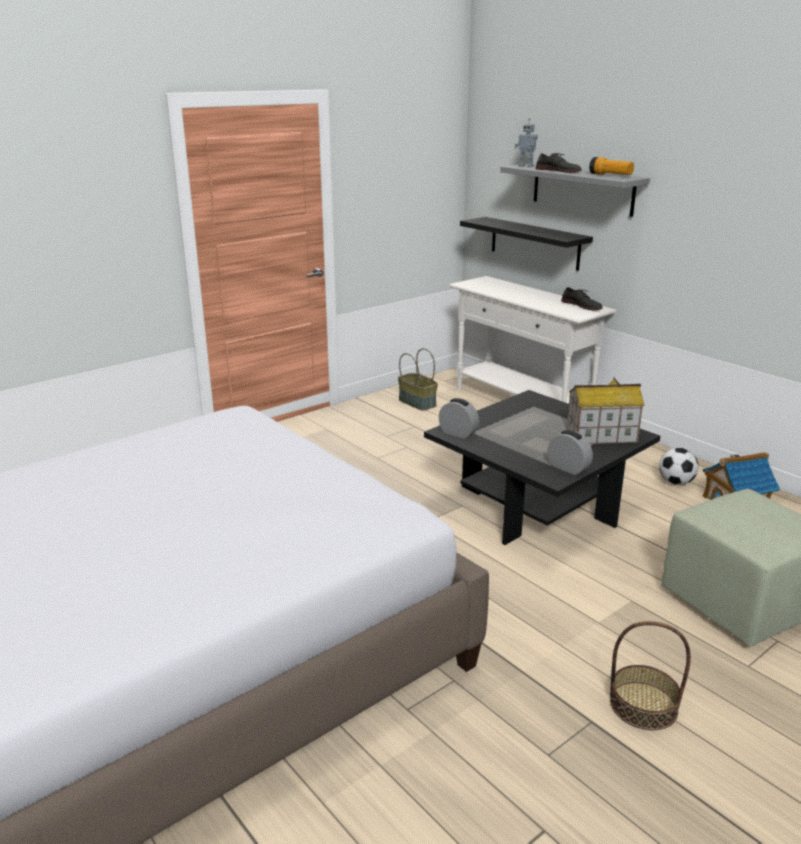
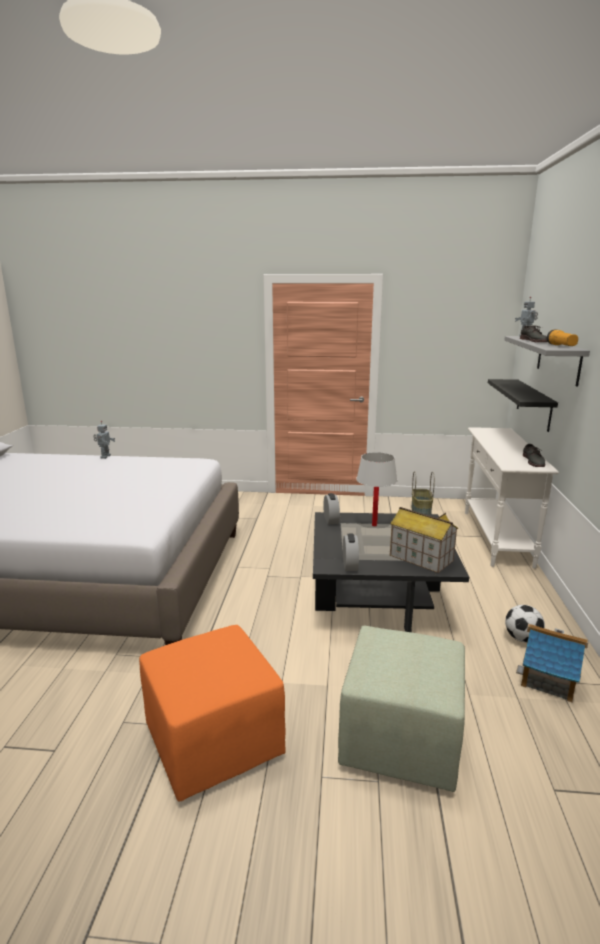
camera: 45 degrees right, 5 degrees down
basket [610,621,691,730] -> orange ottoman [139,625,286,801]
none -> toy robot [93,421,115,459]
none -> white table lamp [356,452,397,527]

